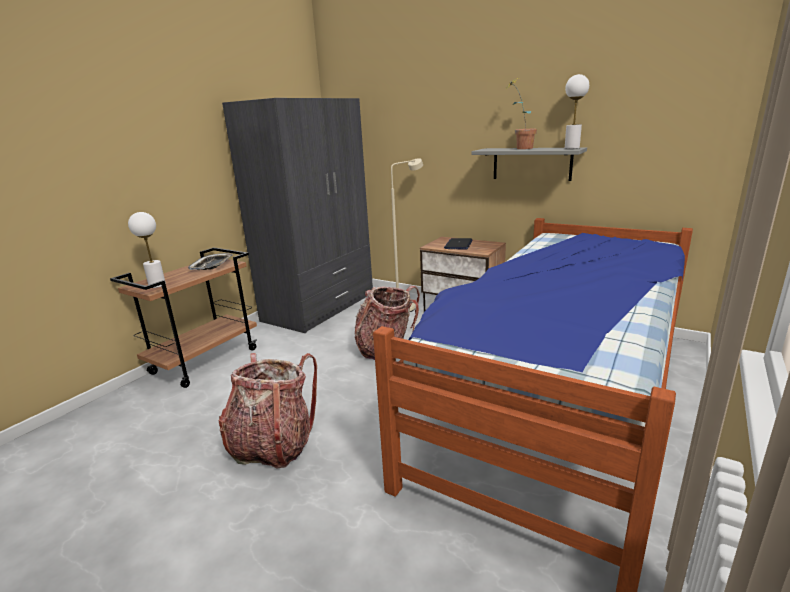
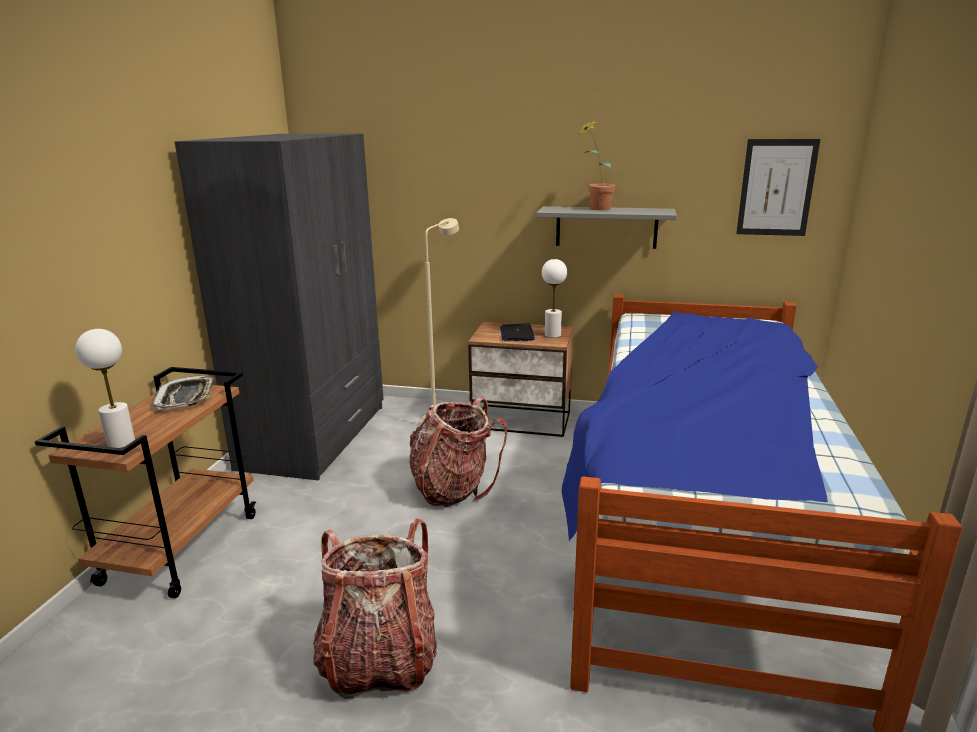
camera: 20 degrees left, 0 degrees up
white table lamp [565,74,589,149] -> white table lamp moved to [542,259,567,338]
none -> picture [736,139,820,236]

